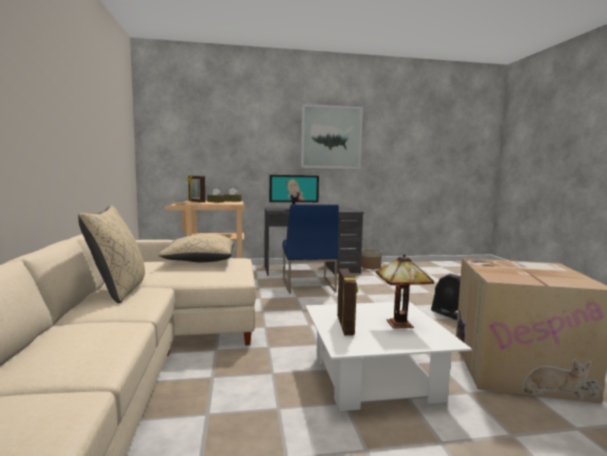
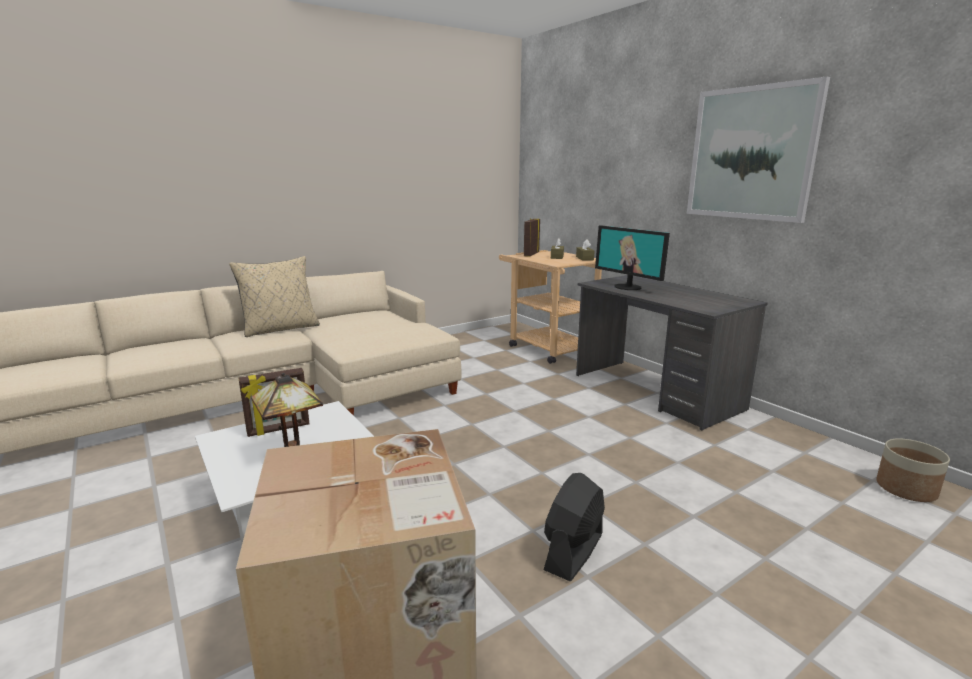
camera: 65 degrees right, 10 degrees up
beige pillow [158,234,234,262] -> none
blue chair [282,204,339,294] -> none
planter [361,249,382,269] -> planter moved to [876,438,950,502]

